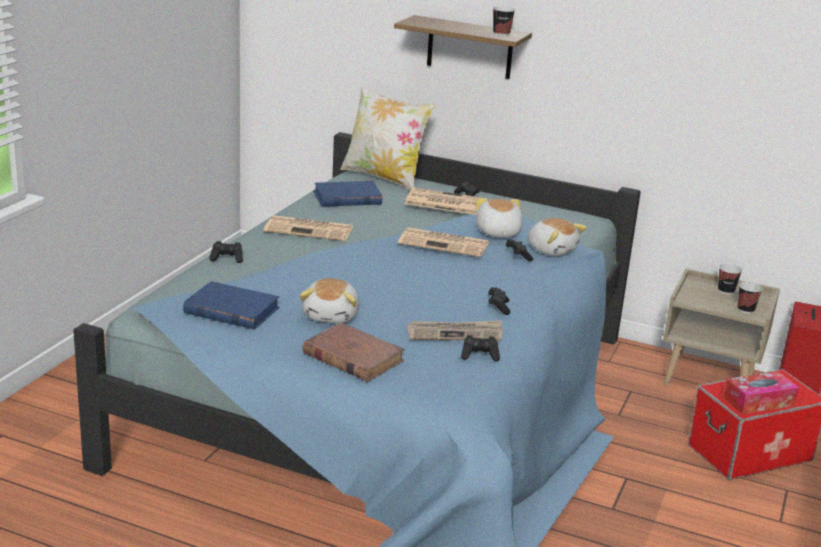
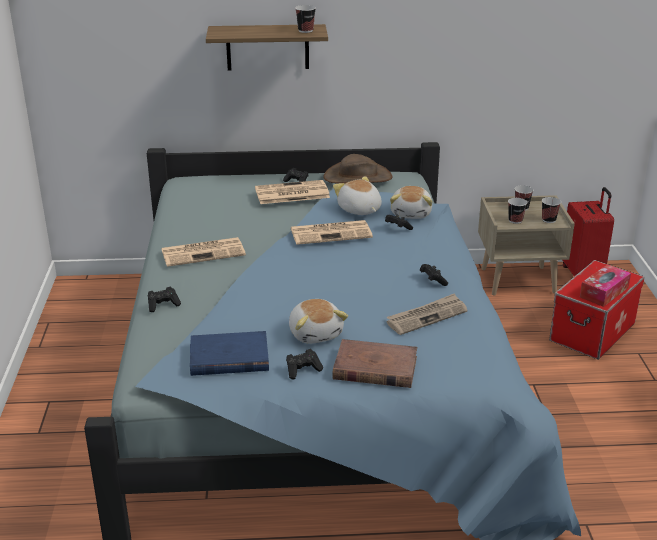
camera: 25 degrees left, 5 degrees up
blue book [313,181,382,207] -> none
pillow [340,87,435,191] -> none
black game controller [461,335,500,361] -> black game controller moved to [286,349,323,379]
plush toy [528,218,587,256] -> plush toy turned 75 degrees clockwise [390,186,432,219]
none -> brown hat [323,154,392,184]
none -> cup [508,198,527,224]

